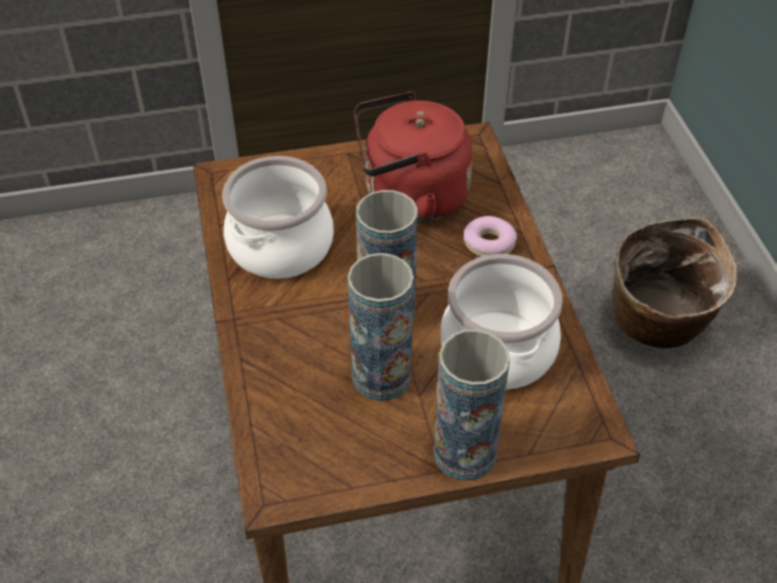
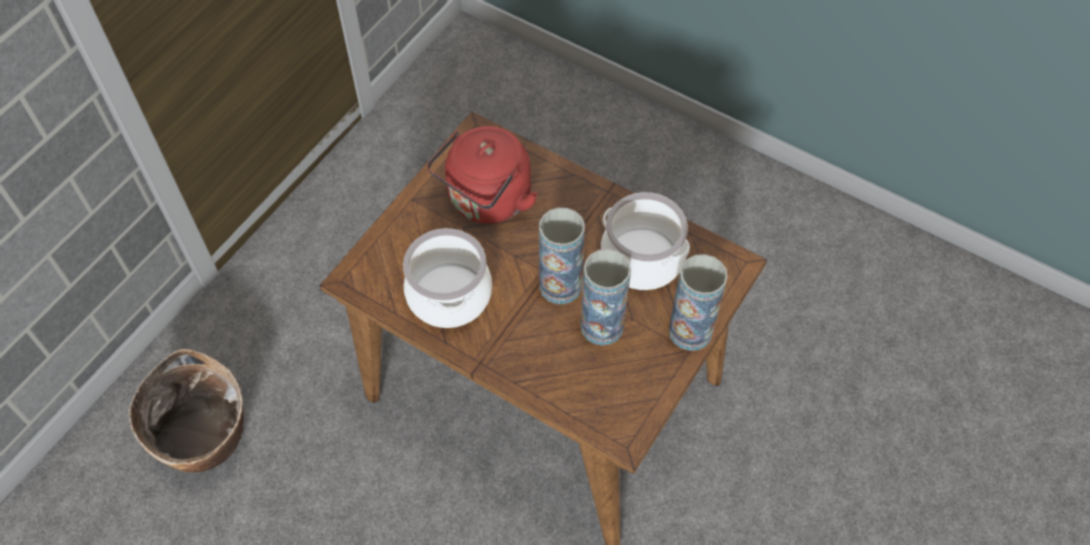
camera: 45 degrees left, 10 degrees up
donut [464,216,517,257] -> none
basket [613,218,737,348] -> basket moved to [129,349,244,472]

